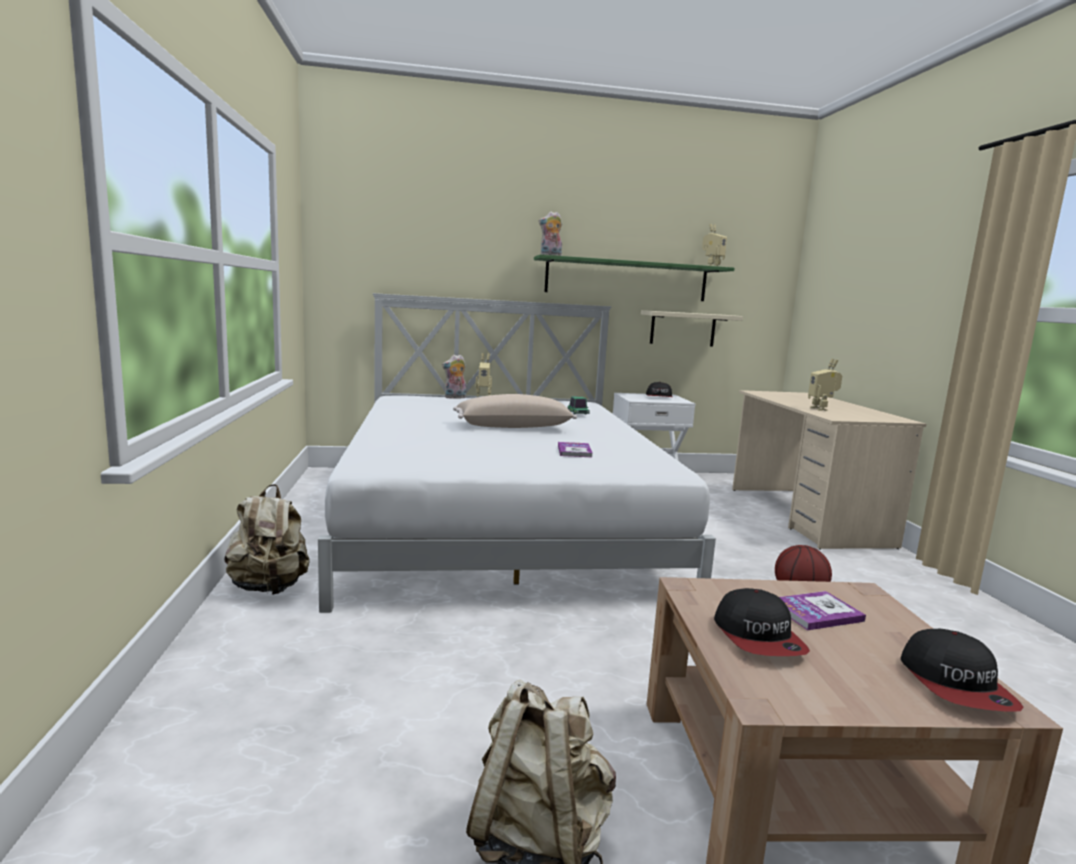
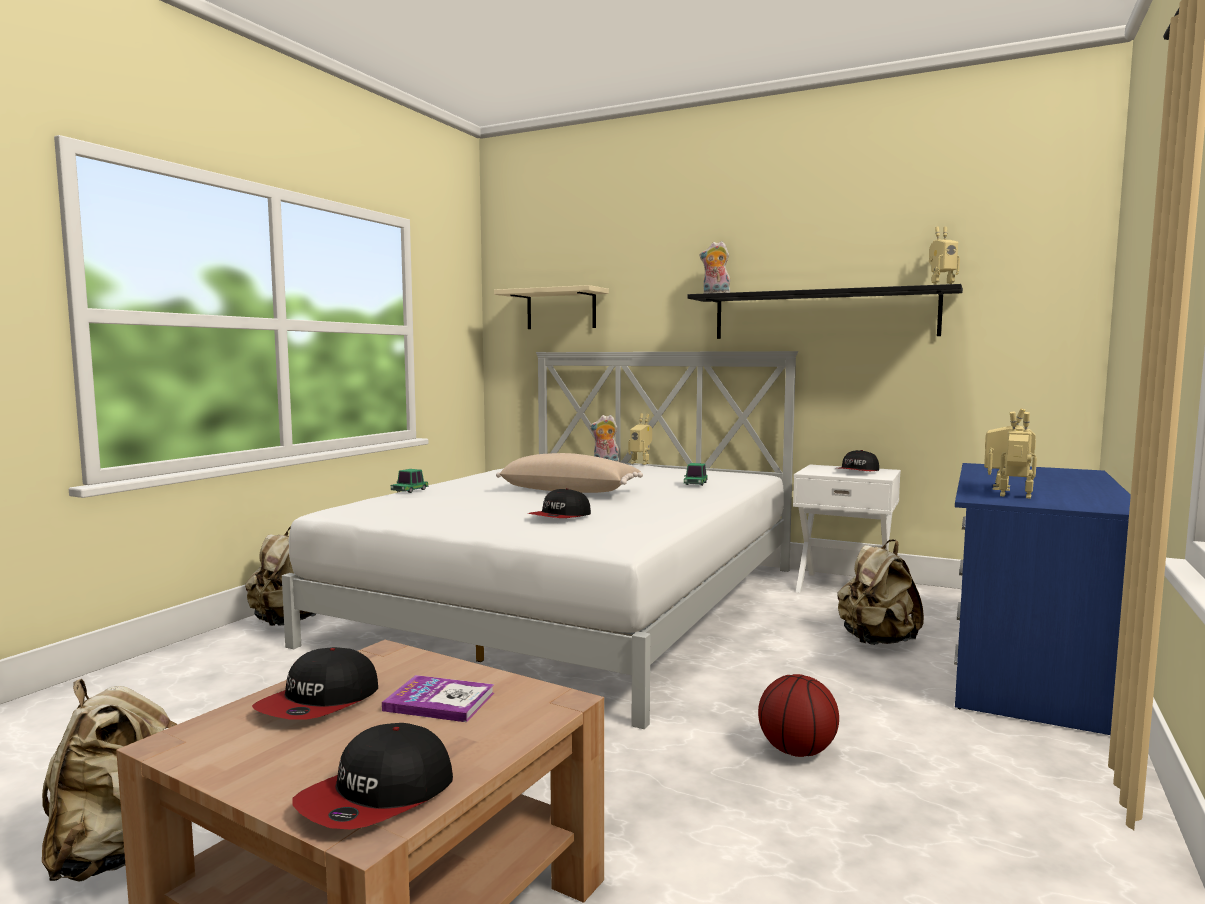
camera: 35 degrees right, 5 degrees down
green shelf [534,255,735,301] -> black shelf [688,284,963,339]
book [558,442,593,458] -> cap [528,488,591,518]
beige shelf [641,310,743,346] -> beige shelf moved to [494,285,609,329]
beige desk [732,390,926,550] -> blue desk [954,463,1131,735]
none -> toy car [391,469,429,493]
none -> beige backpack [837,540,924,645]
none -> toy robot [999,412,1037,499]

